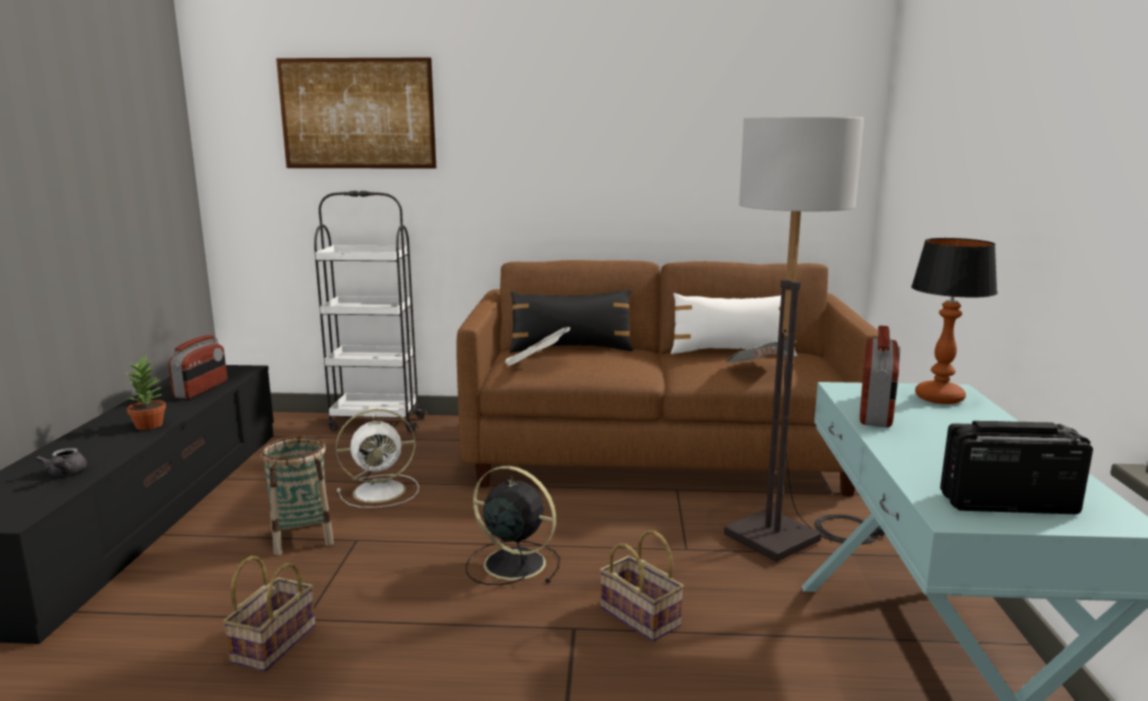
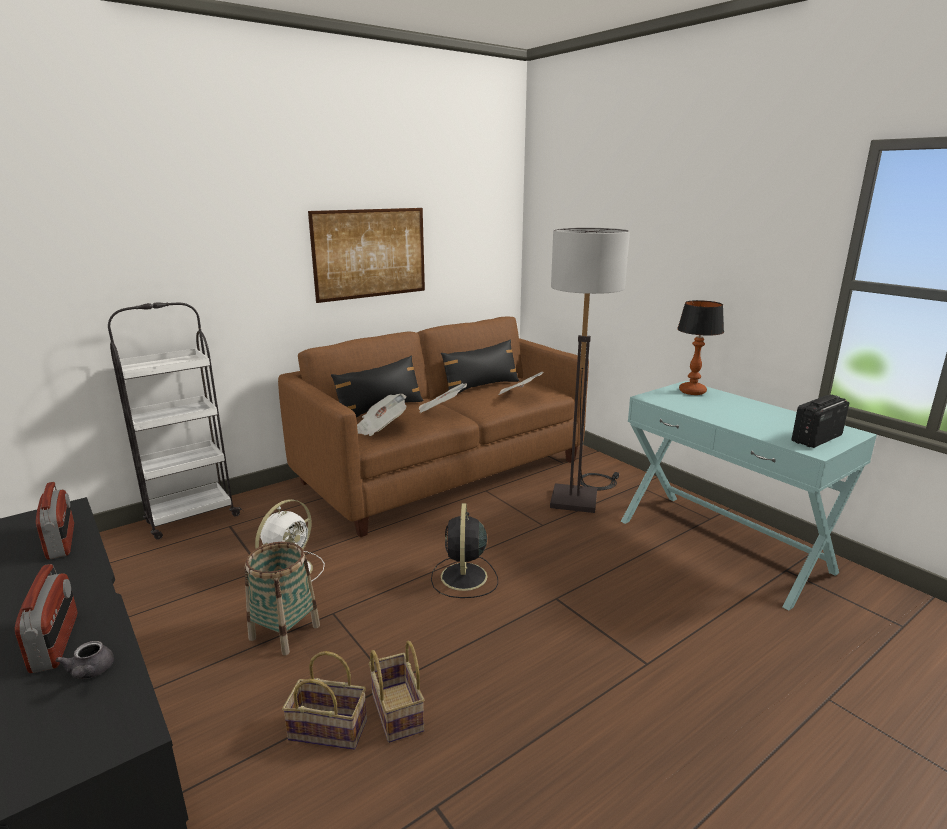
camera: 40 degrees left, 5 degrees up
grey teapot [35,448,87,476] -> grey teapot turned 45 degrees clockwise [55,641,114,679]
potted plant [126,355,166,430] -> none
picture [276,57,436,169] -> picture moved to [308,208,425,303]
black fan [466,466,560,585] -> black fan turned 75 degrees counterclockwise [431,503,498,598]
basket [600,530,684,642] -> basket moved to [282,651,367,750]
white pillow [671,293,798,356] -> black pillow [441,339,520,394]
radio [860,325,900,427] -> radio moved to [15,564,77,673]
none -> newspaper [419,383,467,414]

